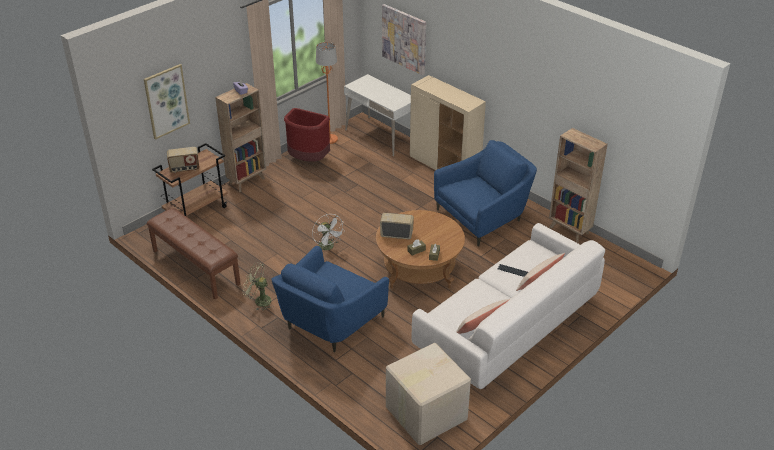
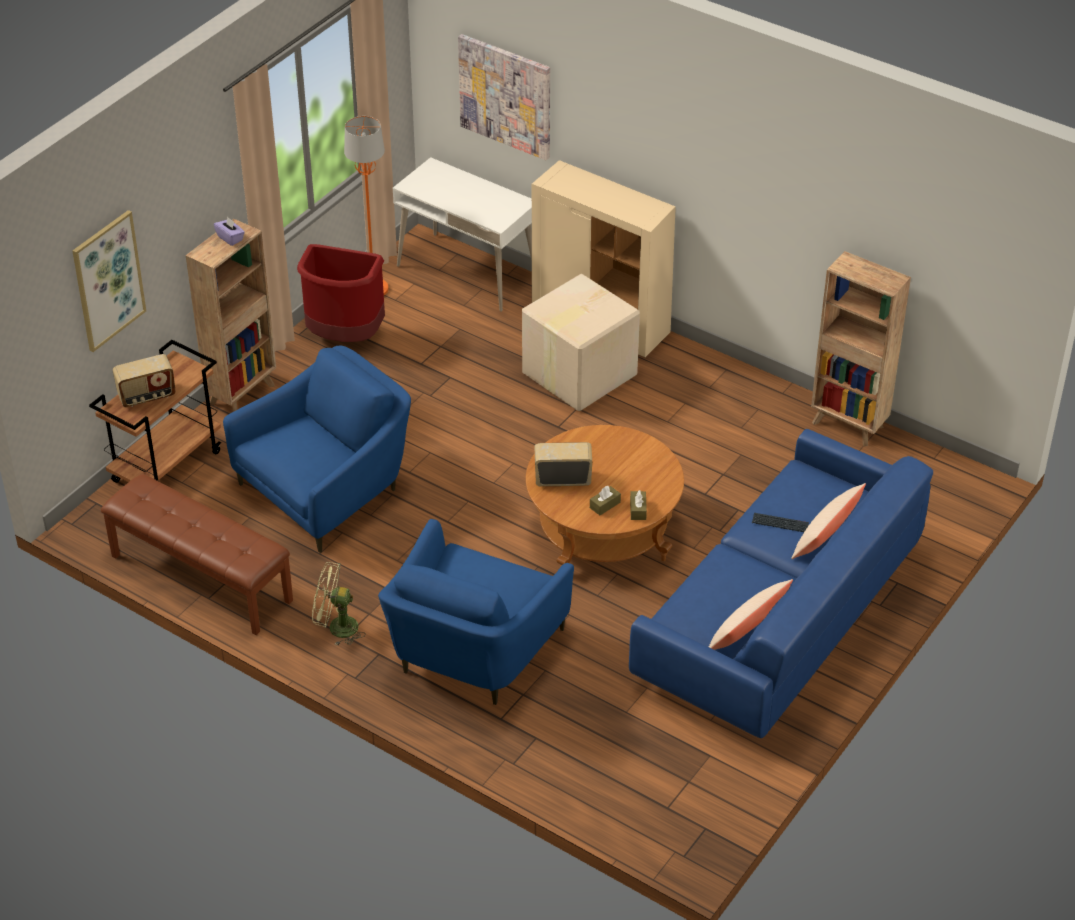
camera: 10 degrees left, 5 degrees up
white fan [312,214,345,250] -> none
cardboard box [386,343,471,445] -> cardboard box moved to [522,274,640,411]
white sofa [412,223,605,389] -> blue sofa [629,429,933,738]
blue armchair [434,140,537,247] -> blue armchair moved to [223,346,411,553]

